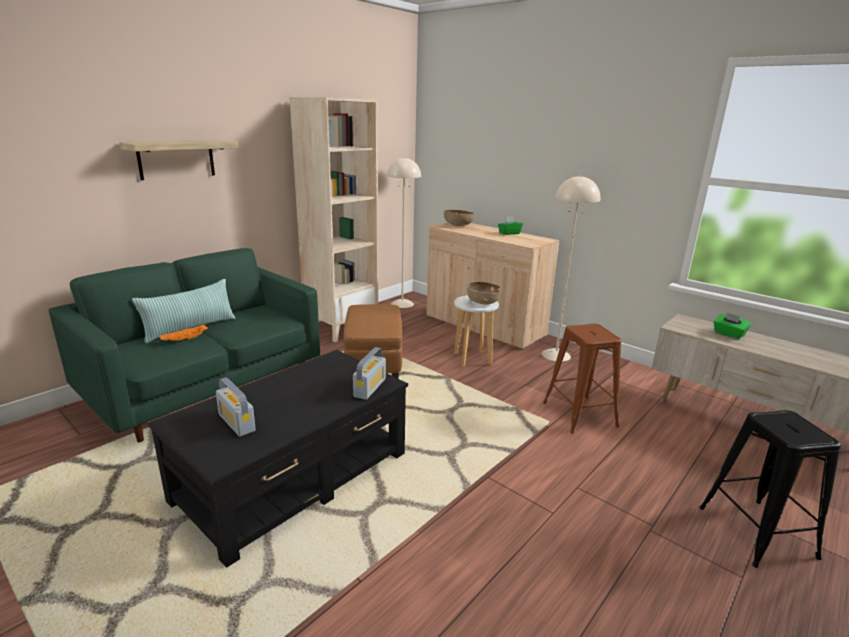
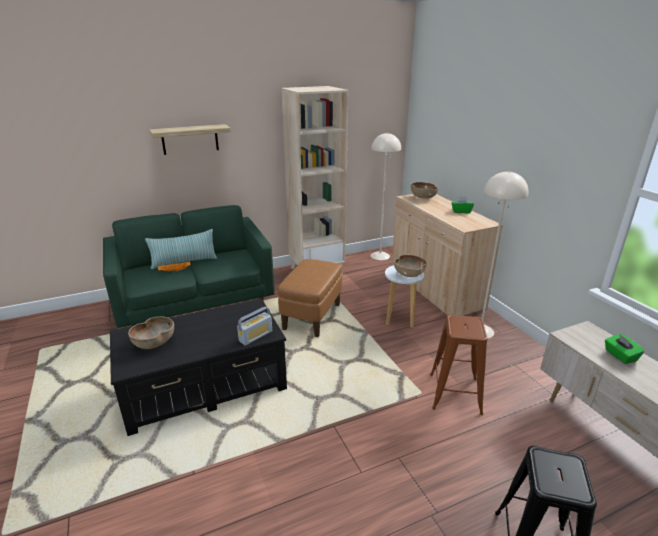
camera: 25 degrees right, 5 degrees up
radio [216,377,256,437] -> brown bowl [128,317,174,349]

